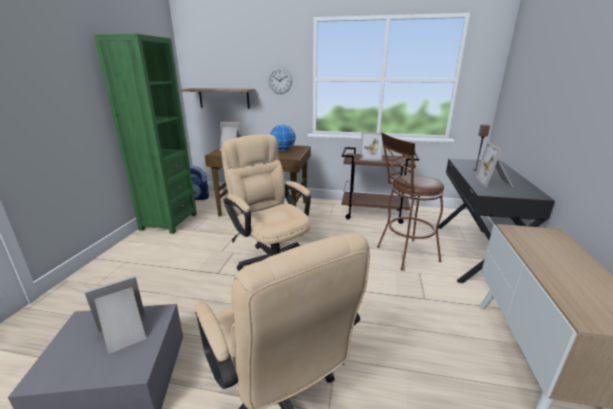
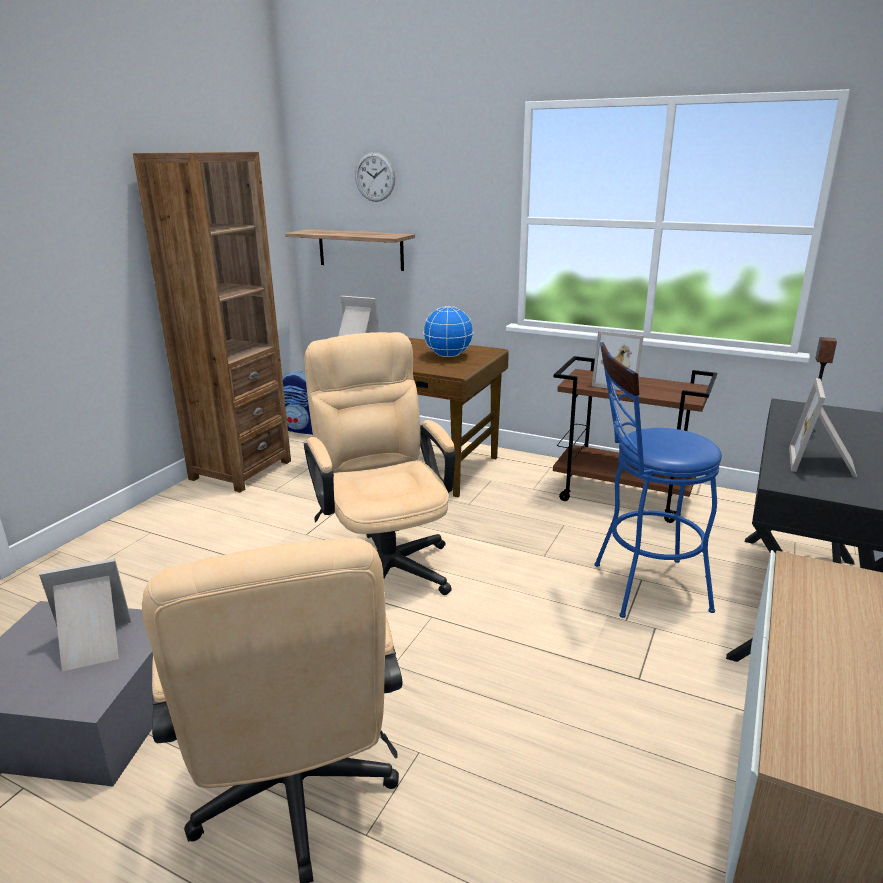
camera: 15 degrees right, 0 degrees up
green bookcase [94,34,197,234] -> brown bookcase [133,152,291,493]
wall clock [268,67,292,94] -> wall clock moved to [355,152,395,202]
brown stool [377,132,444,271] -> blue stool [594,342,722,618]

